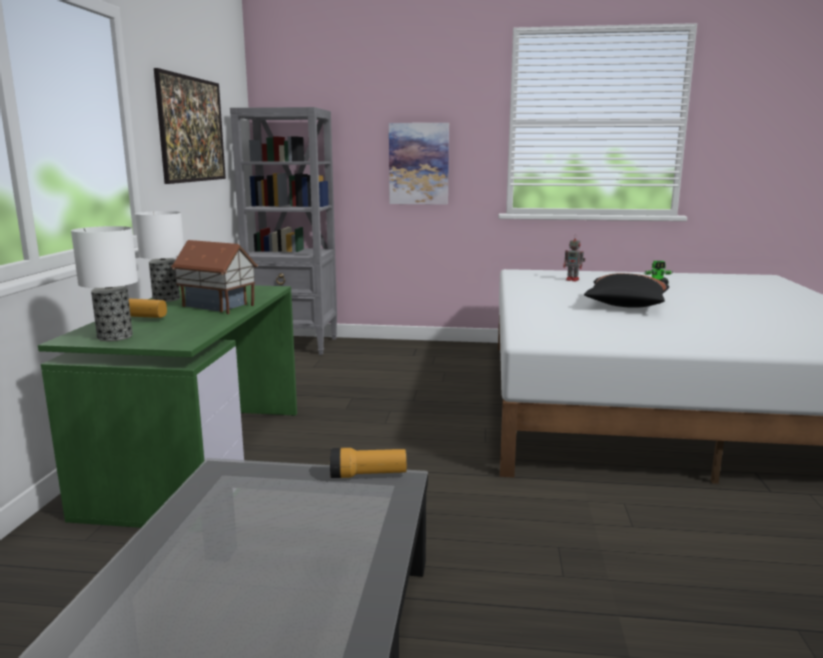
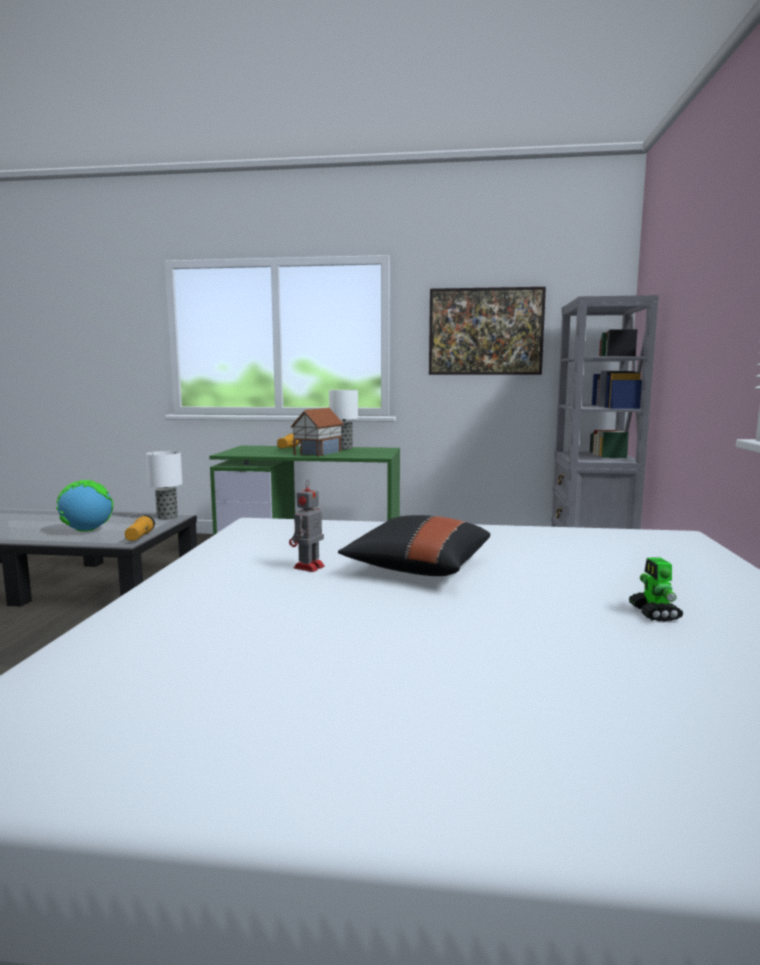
camera: 90 degrees right, 5 degrees down
table lamp [71,226,138,341] -> table lamp moved to [146,451,183,520]
picture [389,123,449,205] -> none
toy robot [563,235,585,281] -> toy robot moved to [289,481,325,572]
none -> globe [56,480,113,532]

